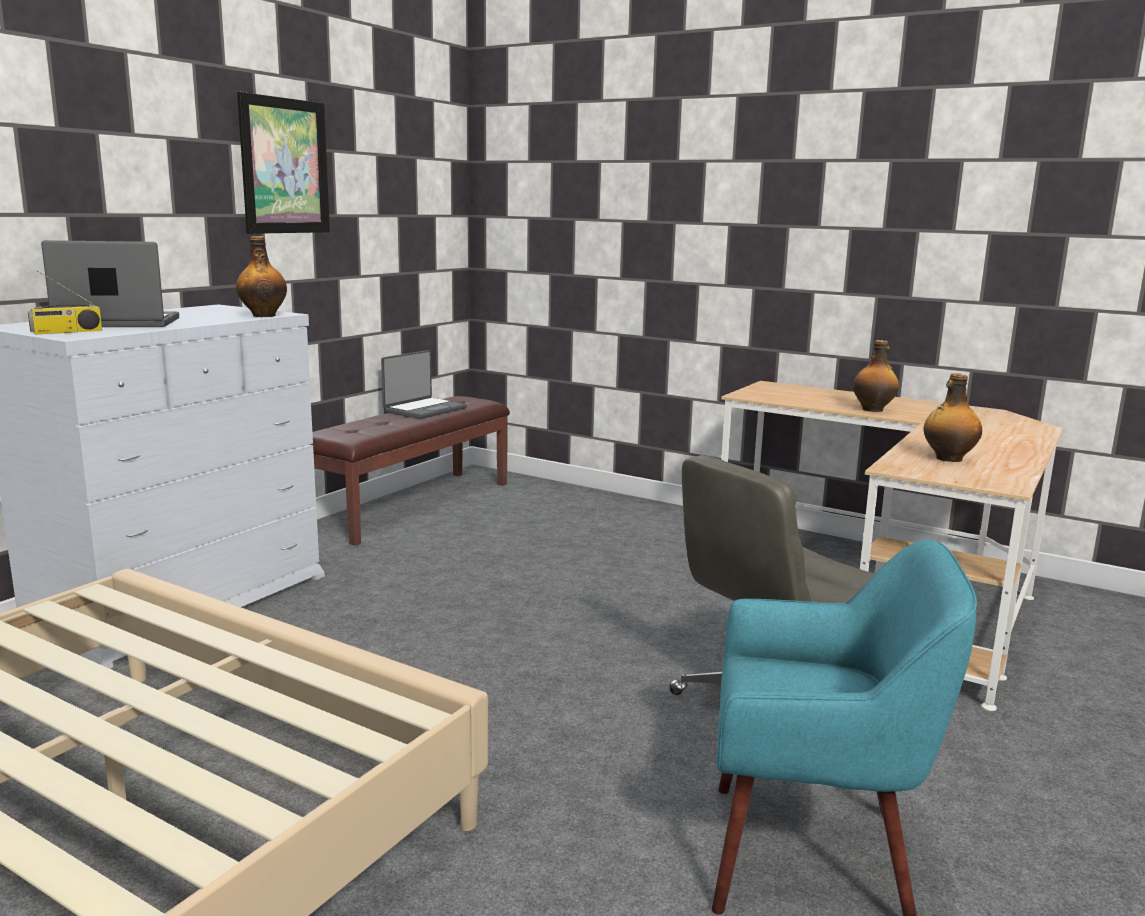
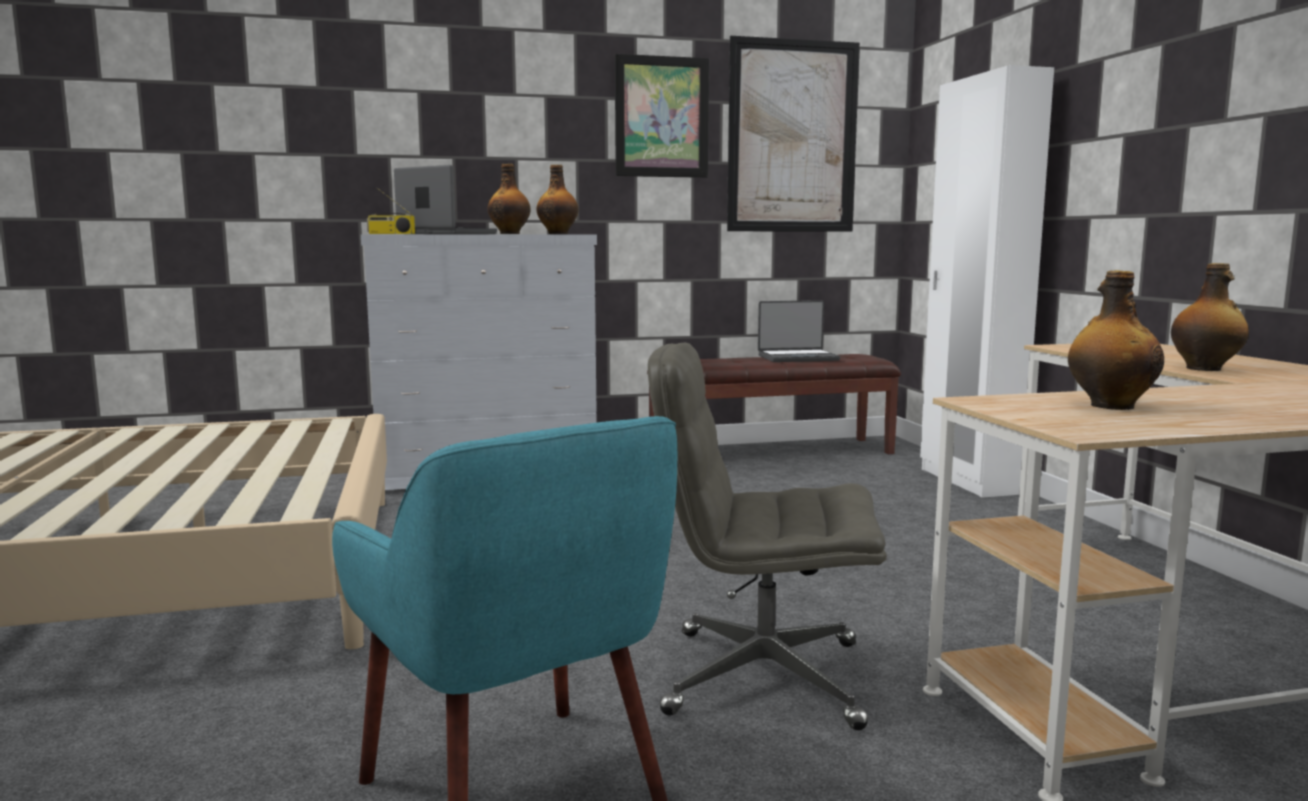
camera: 45 degrees right, 5 degrees down
none -> bottle [488,164,531,234]
none -> picture [727,36,860,232]
none -> white wardrobe [920,65,1054,498]

